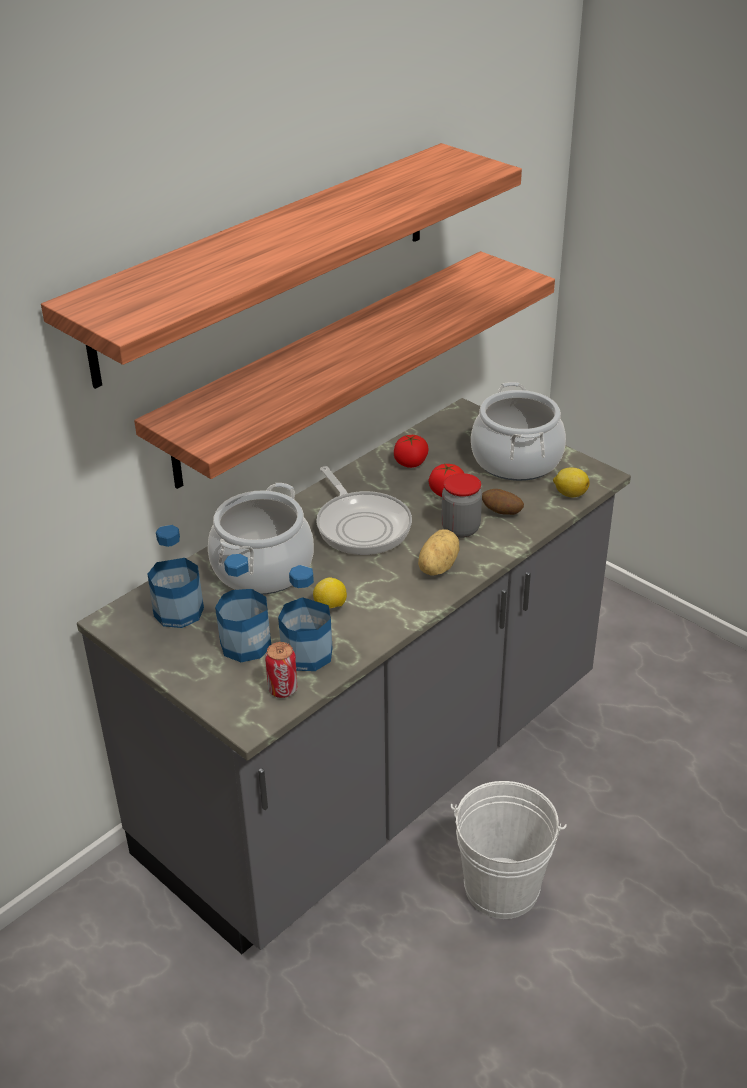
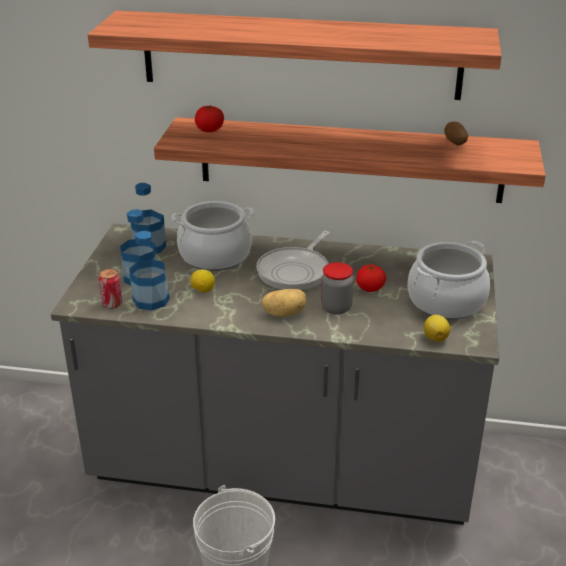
camera: 55 degrees right, 5 degrees down
tomato [394,435,429,468] -> tomato moved to [195,105,224,132]
potato [482,489,524,515] -> potato moved to [444,122,468,145]

